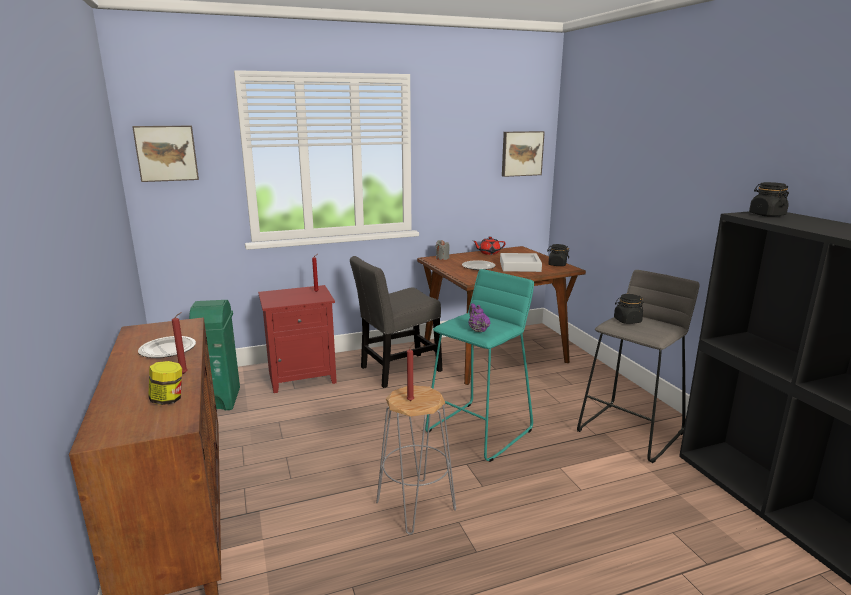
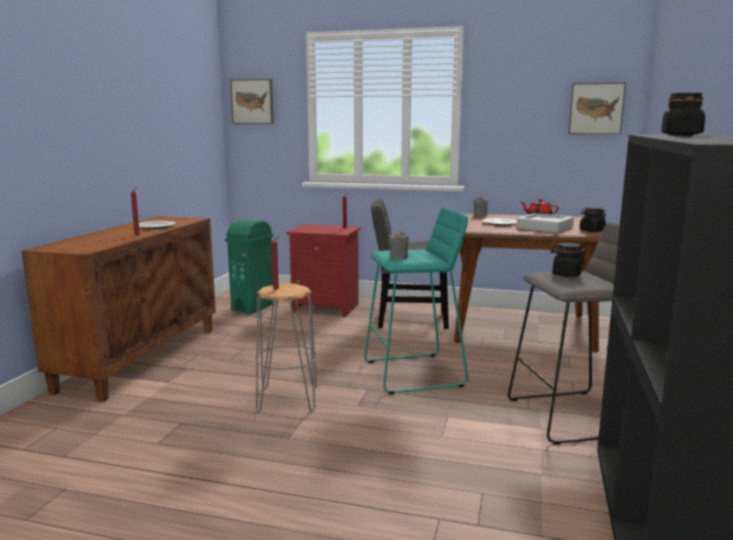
camera: 35 degrees right, 5 degrees down
jar [148,361,182,405] -> none
purple teapot [469,303,490,332] -> grey candle [390,231,409,259]

